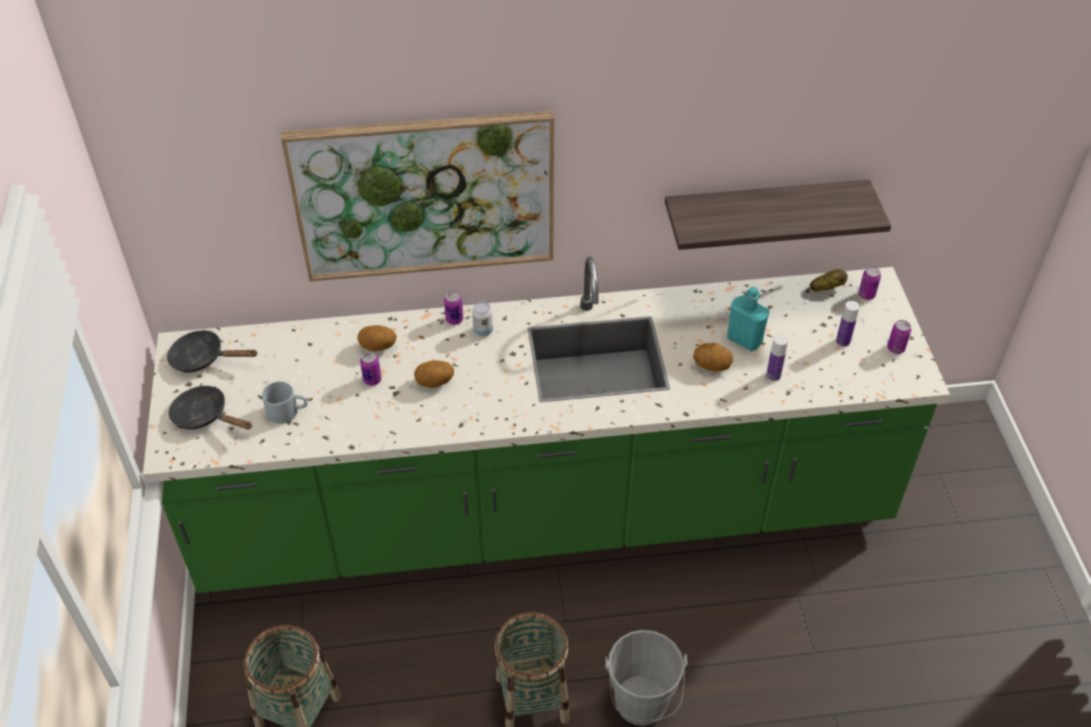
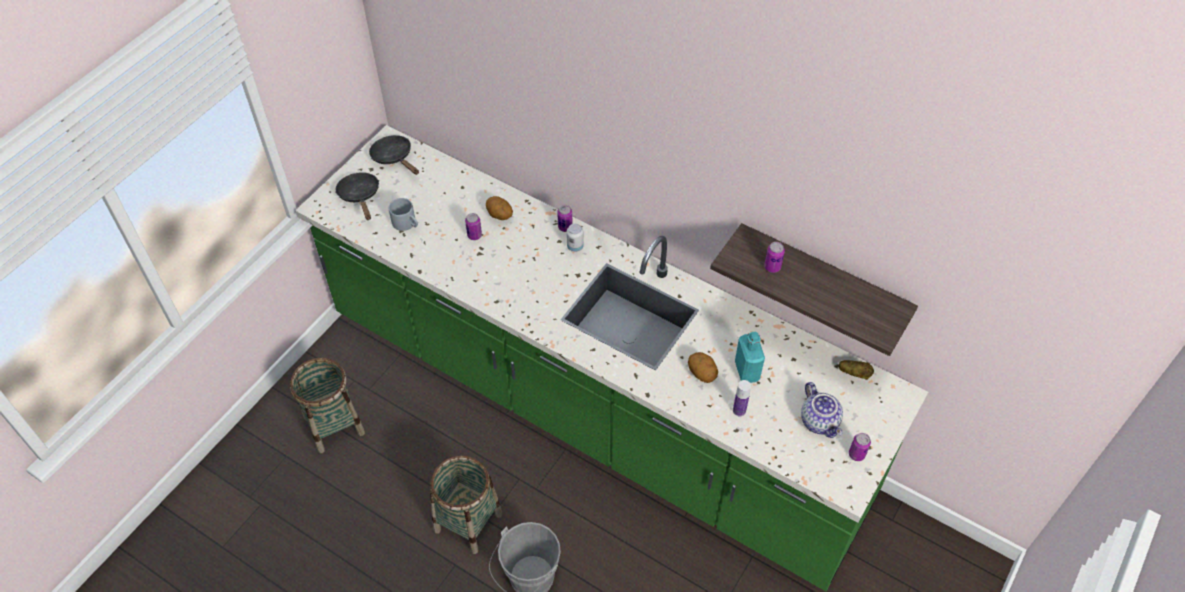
camera: 40 degrees right, 5 degrees up
picture [281,111,554,282] -> none
potato [414,360,454,388] -> none
bottle [836,301,860,347] -> teapot [801,382,843,438]
can [858,267,881,300] -> can moved to [764,242,785,273]

